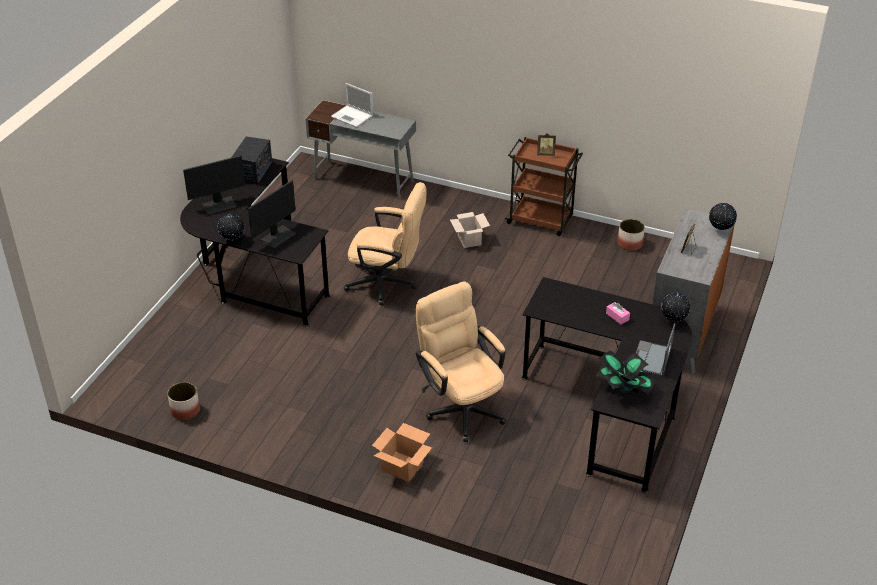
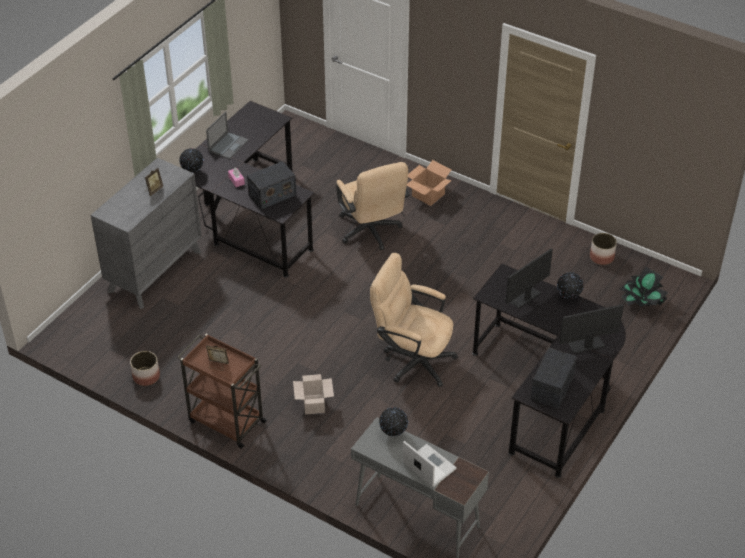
camera: 170 degrees left, 5 degrees up
potted plant [596,350,657,395] -> potted plant moved to [619,267,668,306]
globe [709,202,737,231] -> globe moved to [379,407,408,437]
none -> radio [247,161,296,210]

